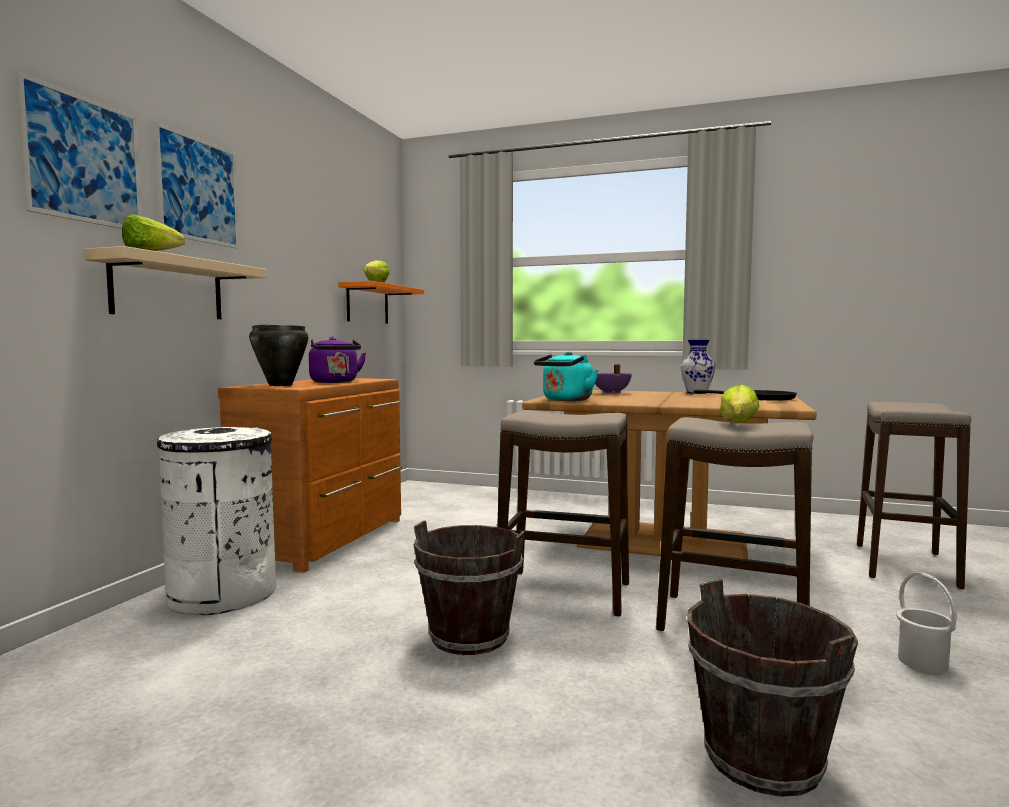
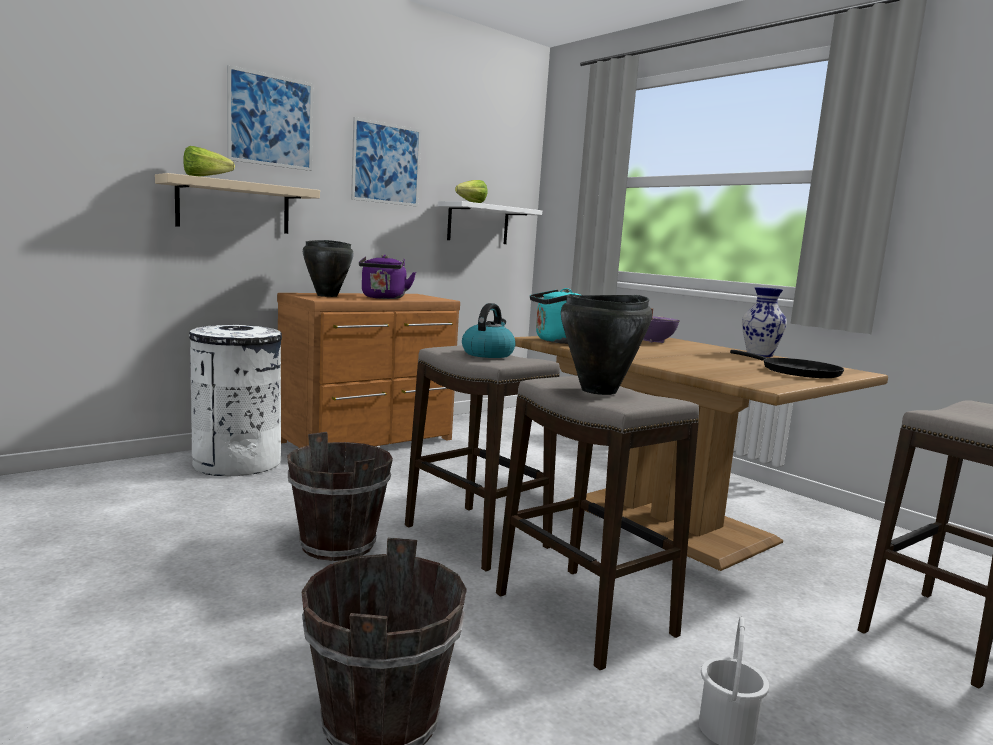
camera: 30 degrees right, 5 degrees up
picture [16,71,142,229] -> picture moved to [351,117,421,207]
orange shelf [338,281,424,324] -> white shelf [438,201,542,244]
lettuce [720,384,760,423] -> black cooking pot [561,295,652,395]
none -> kettle [462,303,516,358]

